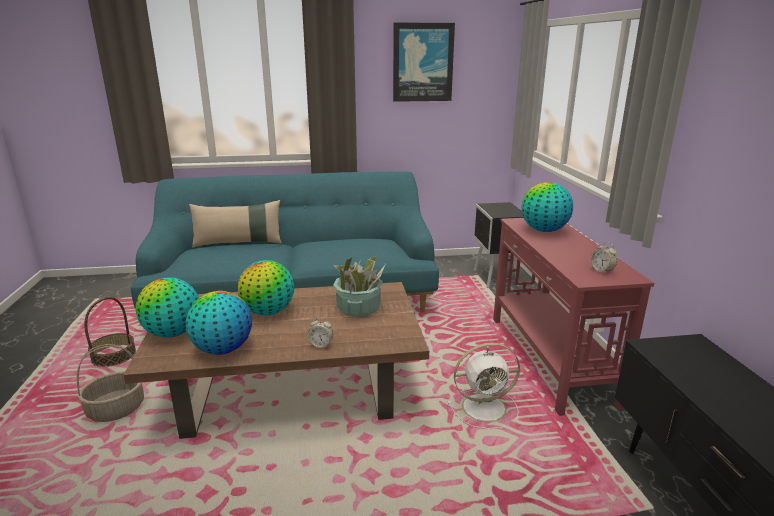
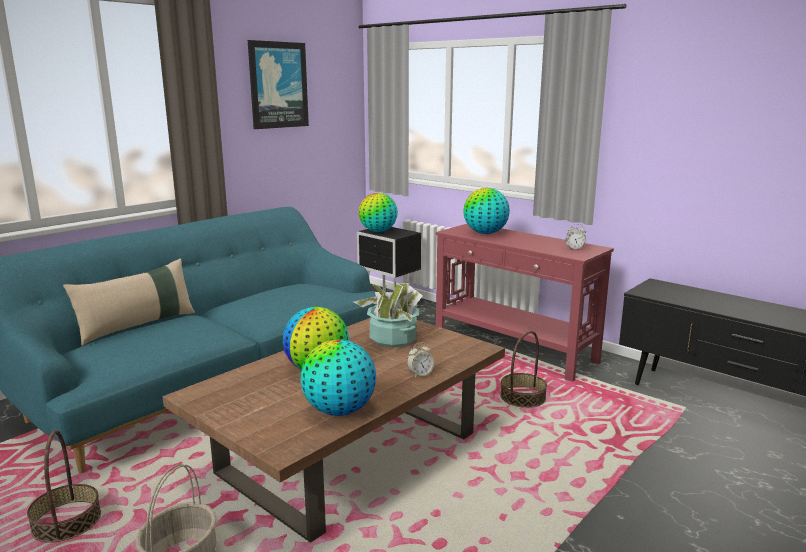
camera: 40 degrees left, 5 degrees down
globe [135,278,199,338] -> globe moved to [359,193,398,232]
white fan [448,343,520,429] -> basket [500,331,547,408]

